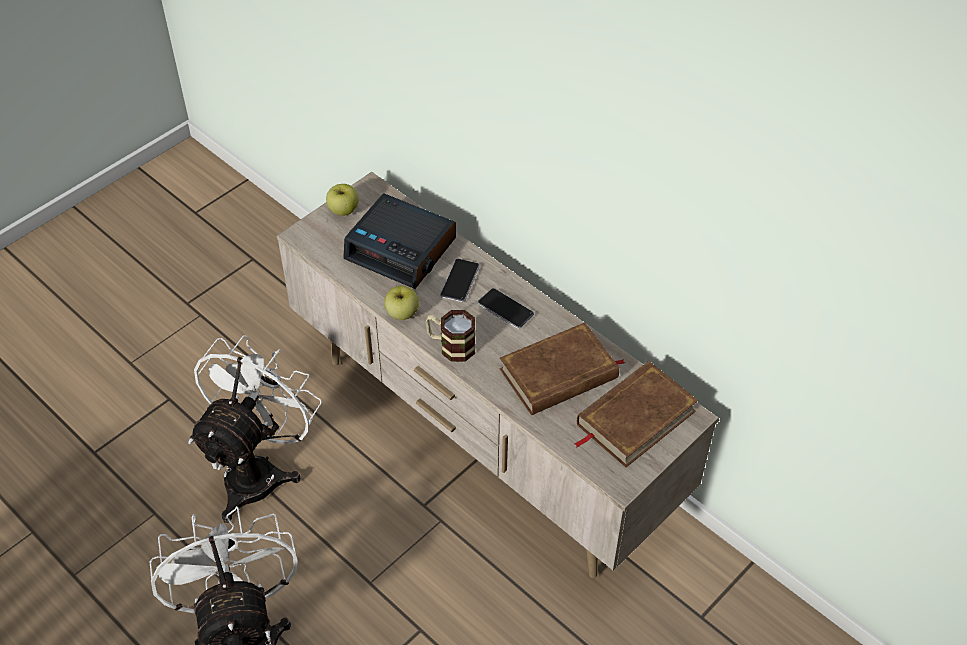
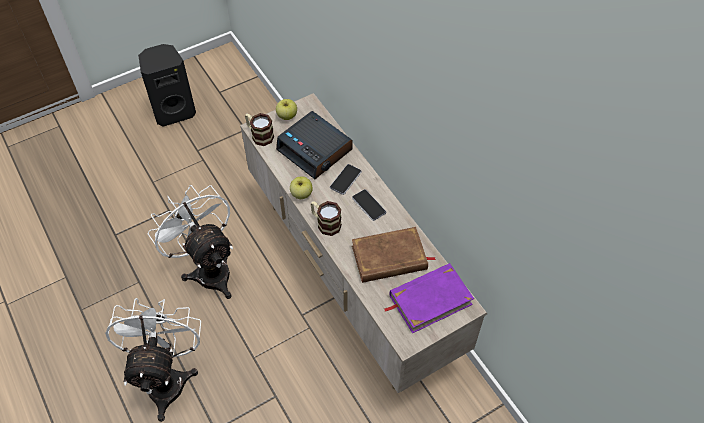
camera: 15 degrees right, 5 degrees up
white fan [188,335,322,523] -> white fan turned 75 degrees counterclockwise [148,185,233,299]
brown book [574,361,698,468] -> purple book [384,263,474,333]
none -> black speaker [138,44,196,127]
none -> mug [245,113,274,146]

